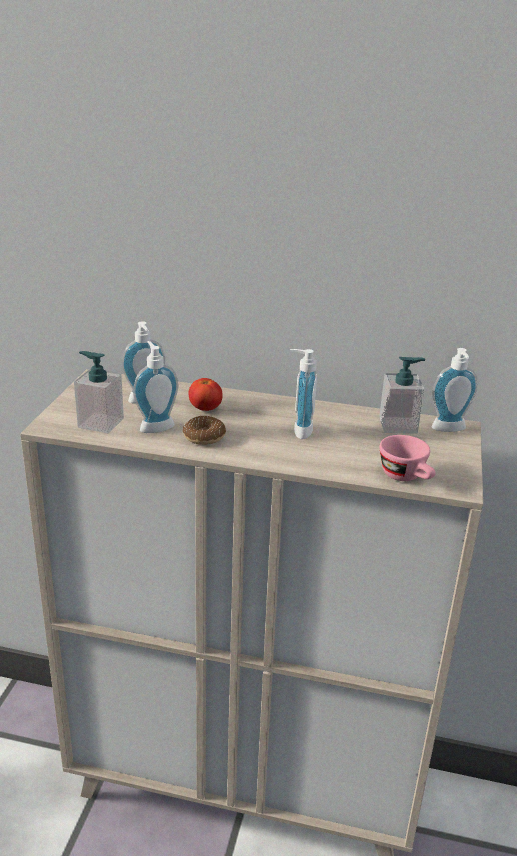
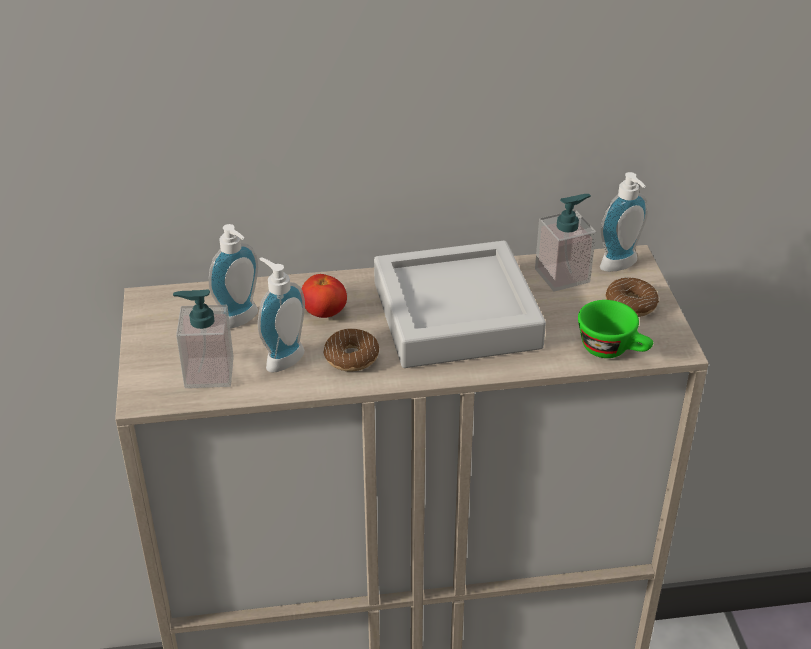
camera: 20 degrees left, 10 degrees up
soap dispenser [290,349,317,439] -> grey tray [374,241,546,368]
pink cup [379,435,436,481] -> green cup [578,300,653,358]
none -> donut [605,277,659,317]

